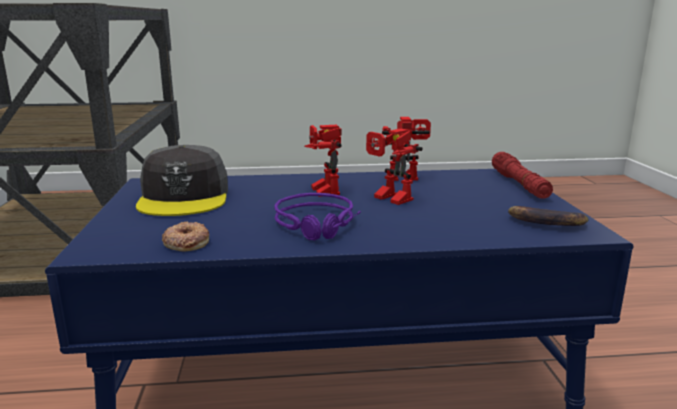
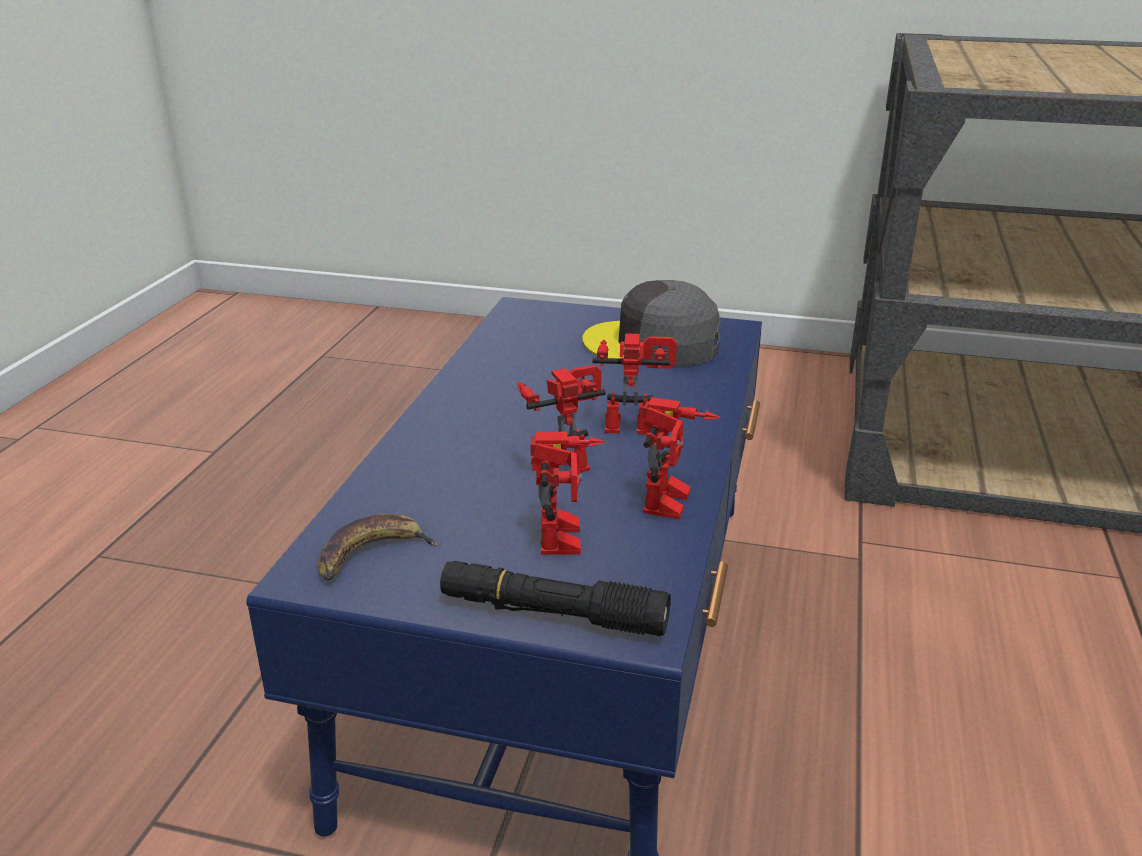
camera: 110 degrees right, 10 degrees up
donut [162,222,209,252] -> none
purple headphones [274,193,361,241] -> none
red flashlight [492,152,553,199] -> black flashlight [440,561,671,636]
none -> toy robot [531,432,605,555]

